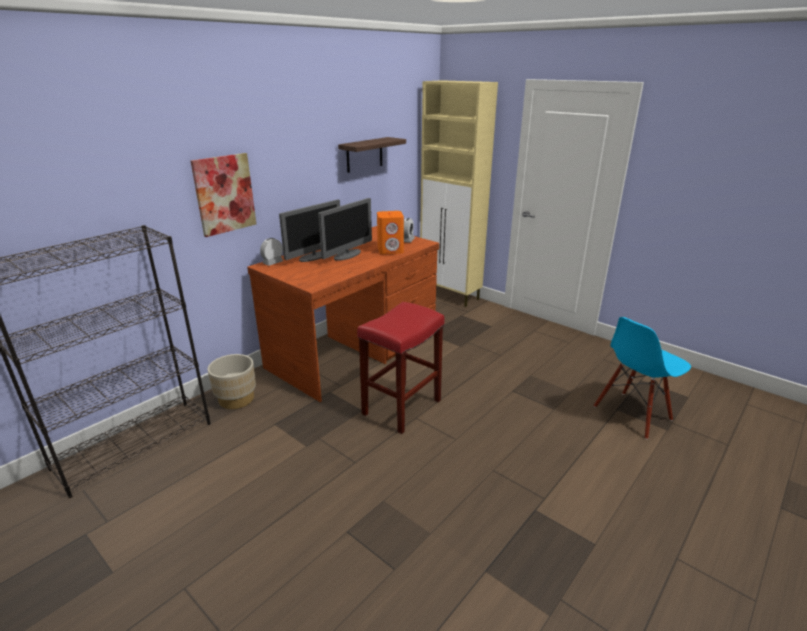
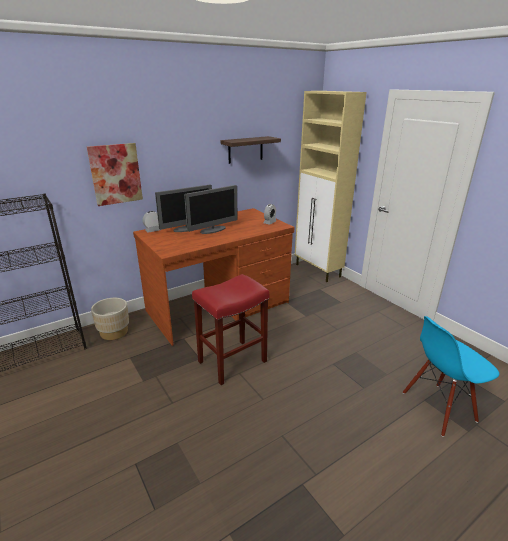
camera: 15 degrees right, 0 degrees up
orange speaker [377,211,404,254] -> none

